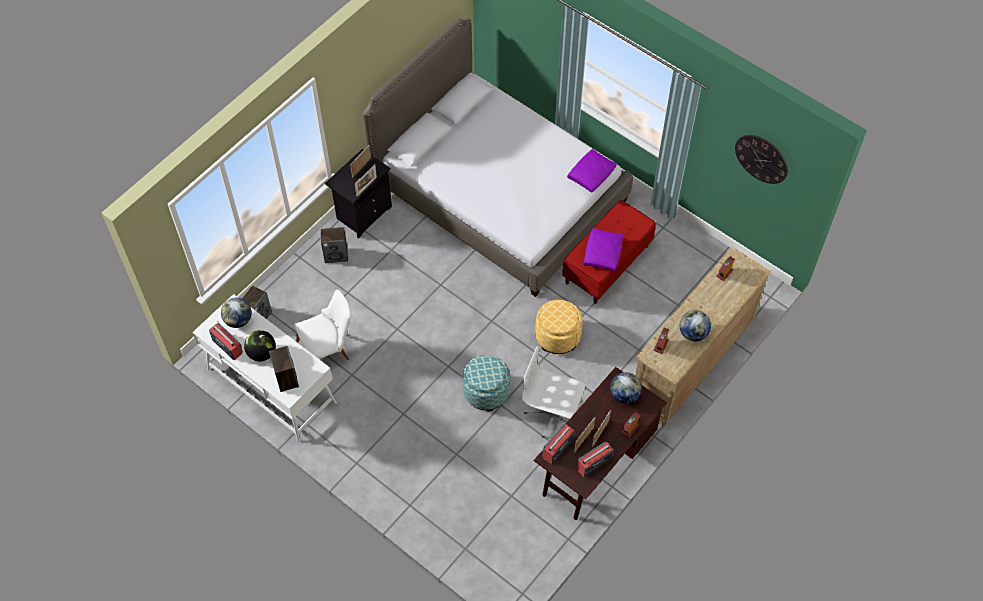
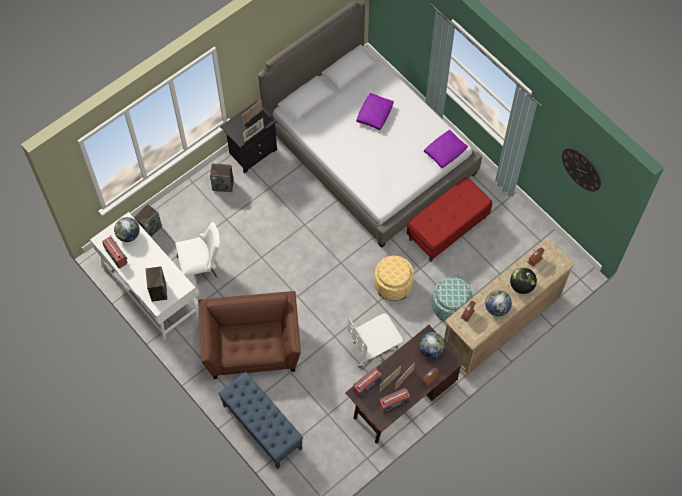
camera: 10 degrees right, 5 degrees up
globe [244,330,276,361] -> globe moved to [510,268,537,294]
ottoman [463,355,510,412] -> ottoman moved to [432,277,473,321]
white office chair [521,346,585,438] -> white office chair turned 60 degrees counterclockwise [347,313,403,368]
purple pillow [584,228,623,271] -> purple pillow moved to [356,93,394,130]
none -> brown armchair [198,291,301,379]
none -> blue bench [218,372,303,469]

